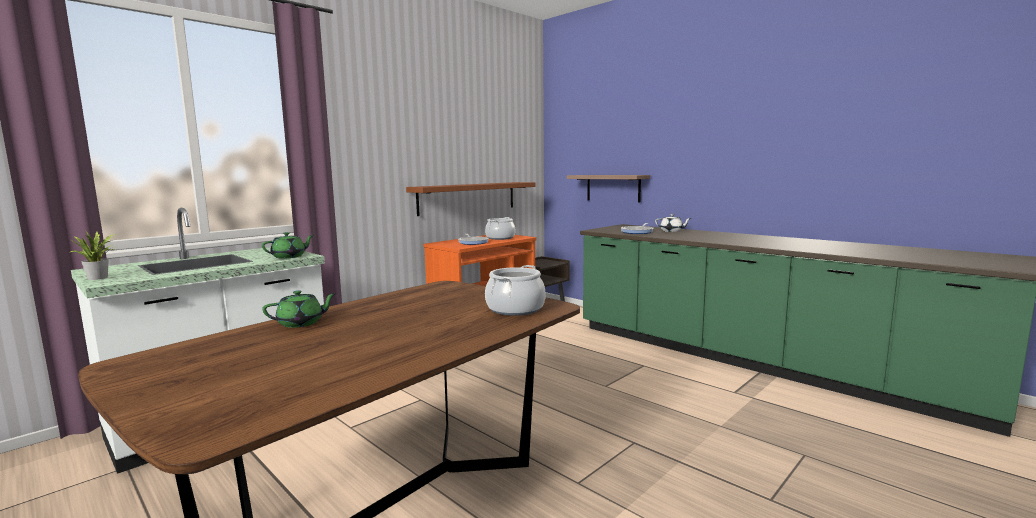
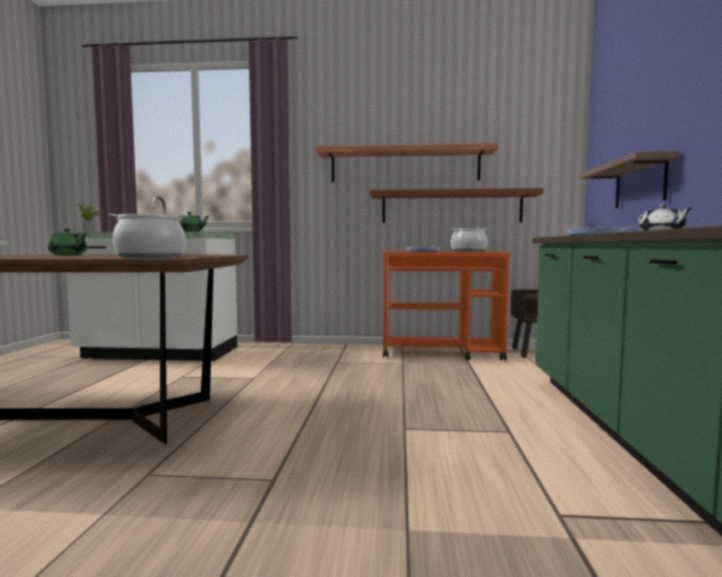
camera: 50 degrees right, 5 degrees down
none -> shelf [316,143,498,182]

